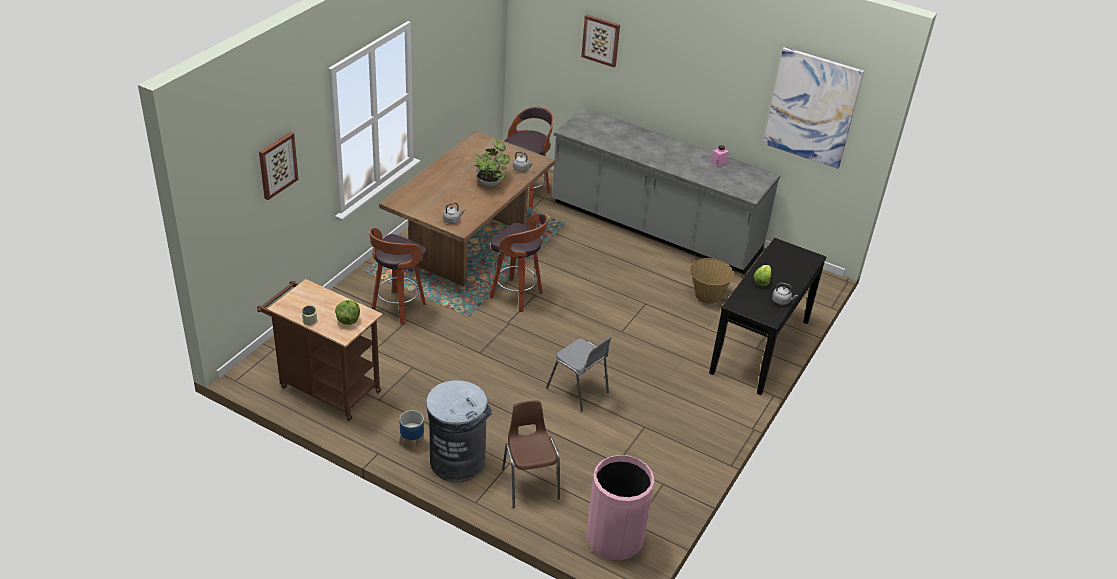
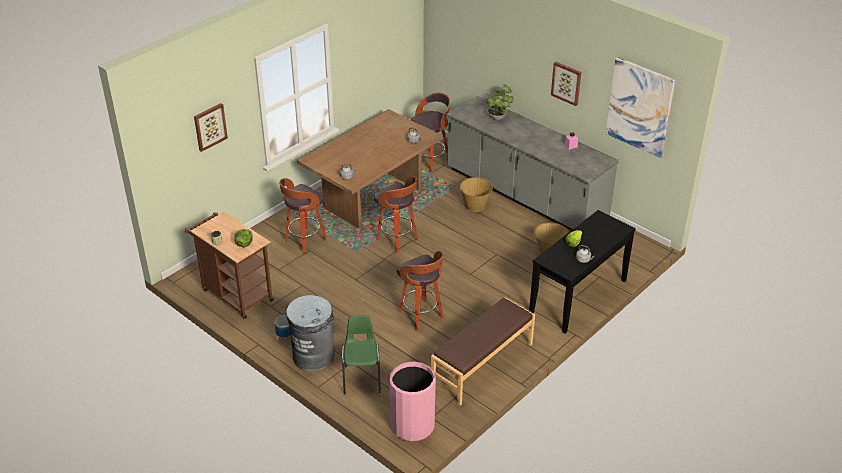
camera: 15 degrees right, 0 degrees up
potted plant [474,139,510,187] -> potted plant moved to [485,84,514,120]
brown chair [502,401,560,508] -> green chair [342,315,381,395]
grey chair [546,337,612,412] -> stool [397,251,443,330]
picture [581,15,620,67] -> picture moved to [551,62,582,106]
none -> brown bench [431,297,535,406]
none -> basket [460,177,493,212]

